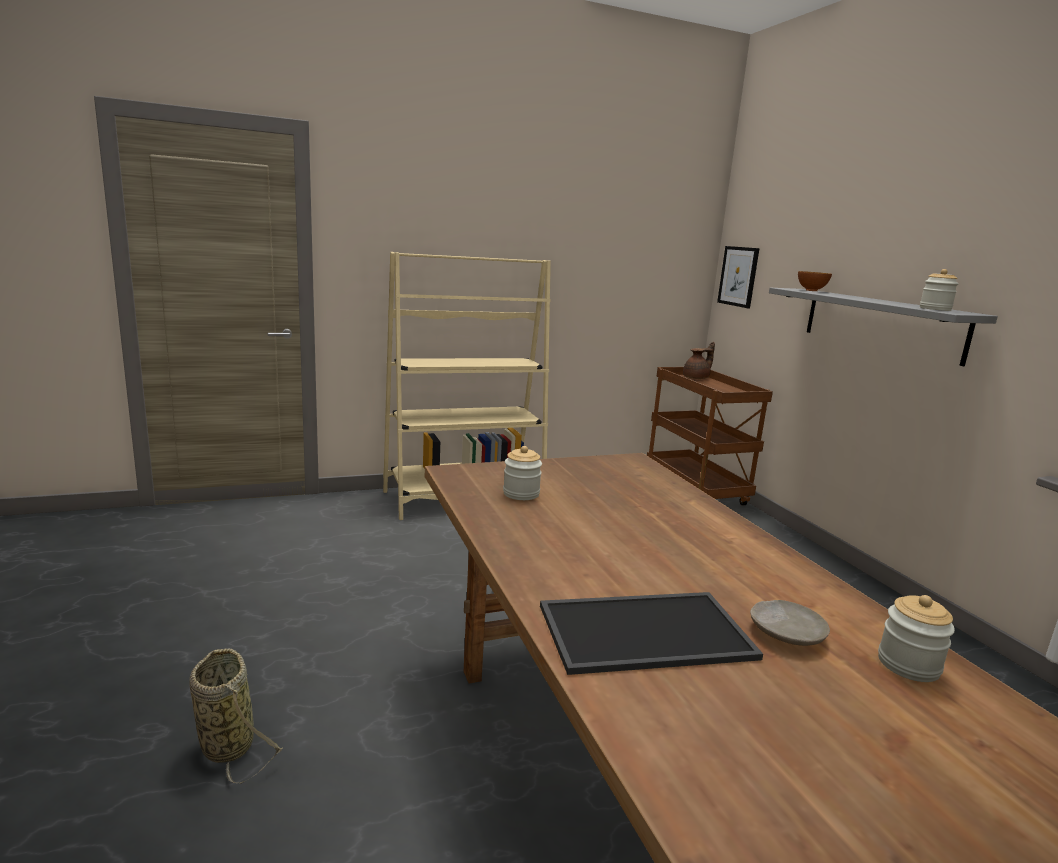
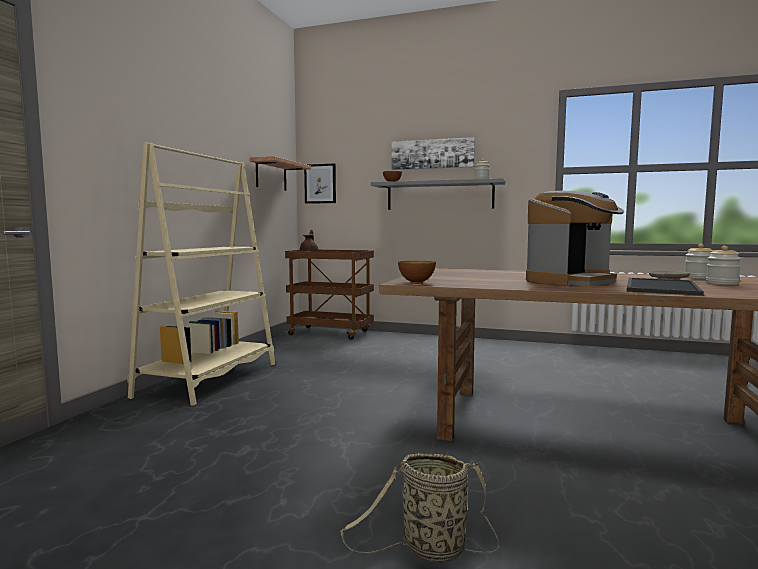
camera: 50 degrees left, 10 degrees down
jar [503,446,542,500] -> jar moved to [706,246,741,285]
none -> shelf [250,156,311,191]
none -> picture [392,137,475,170]
none -> bowl [398,261,436,284]
none -> coffee machine [526,191,624,286]

